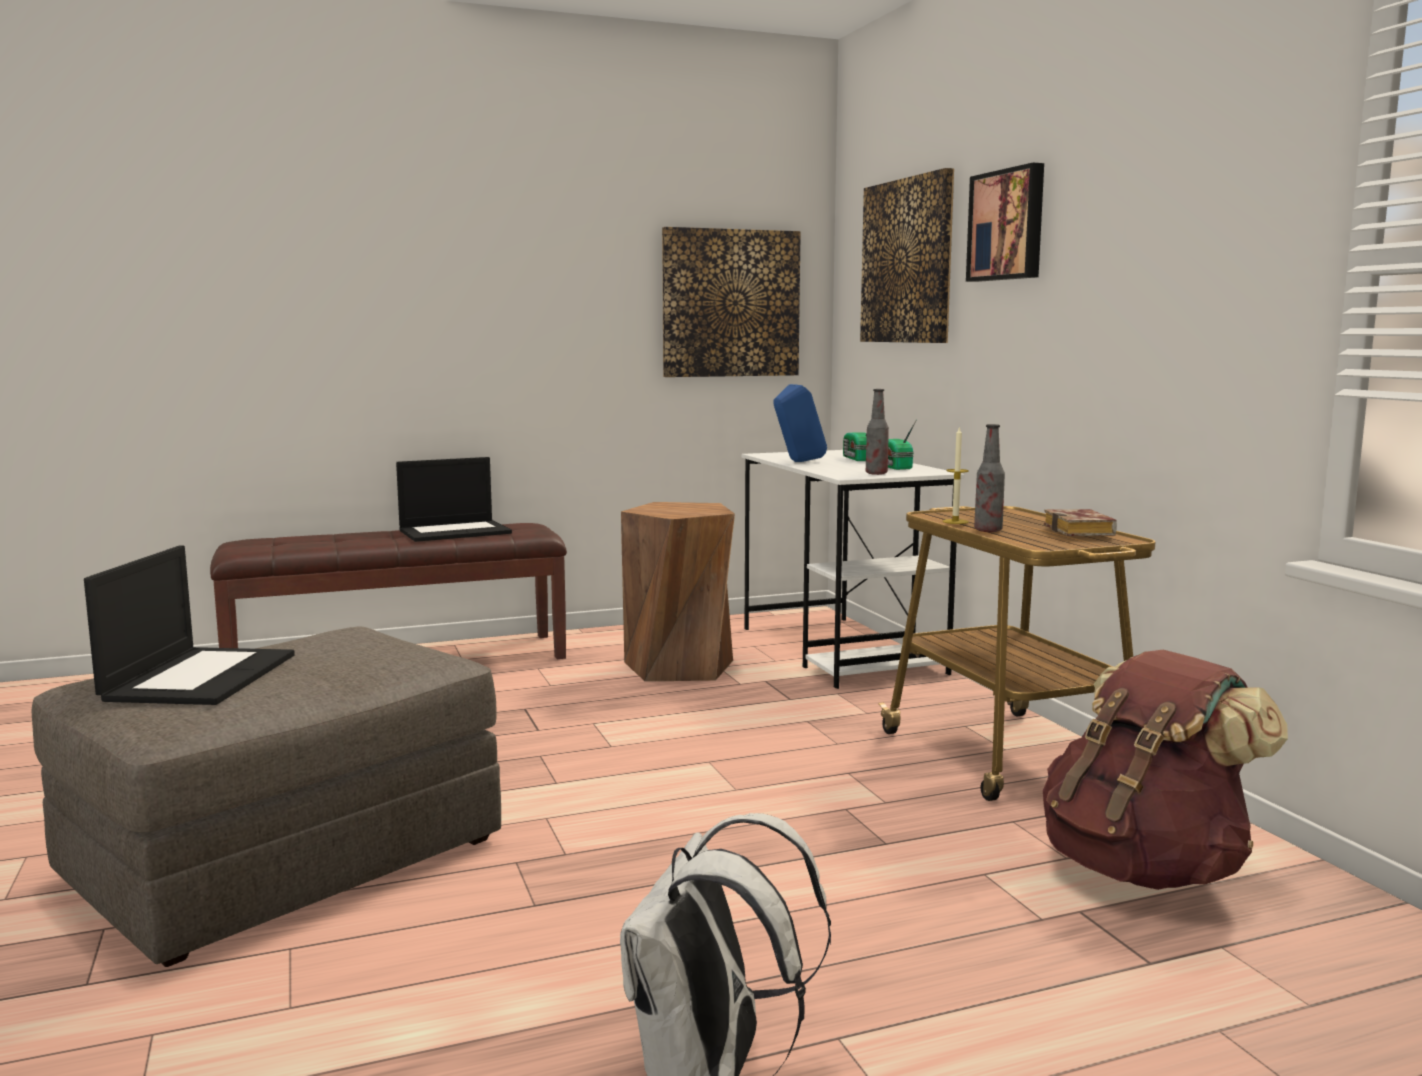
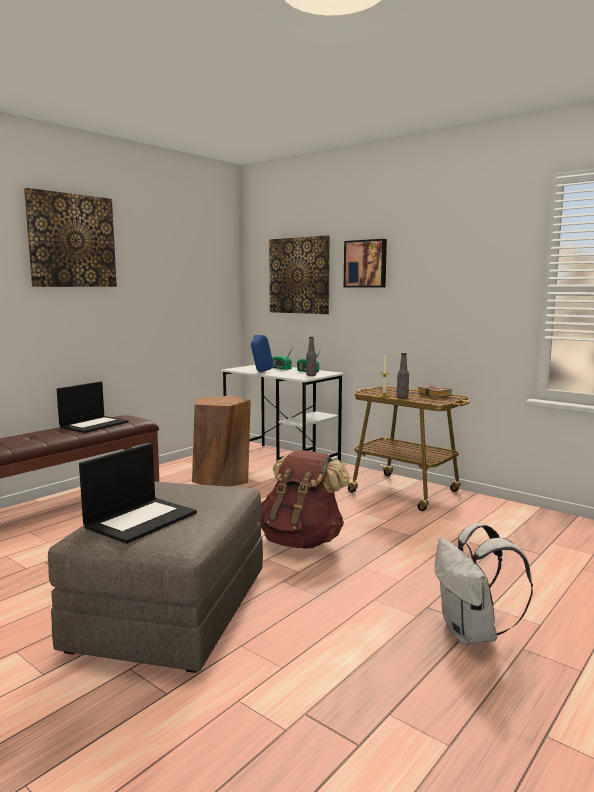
camera: 30 degrees left, 0 degrees up
laptop [84,545,295,705] -> laptop turned 60 degrees clockwise [79,443,197,544]
picture [662,227,801,377] -> picture moved to [24,188,117,287]
brown backpack [1043,650,1288,890] -> brown backpack moved to [259,450,350,548]

